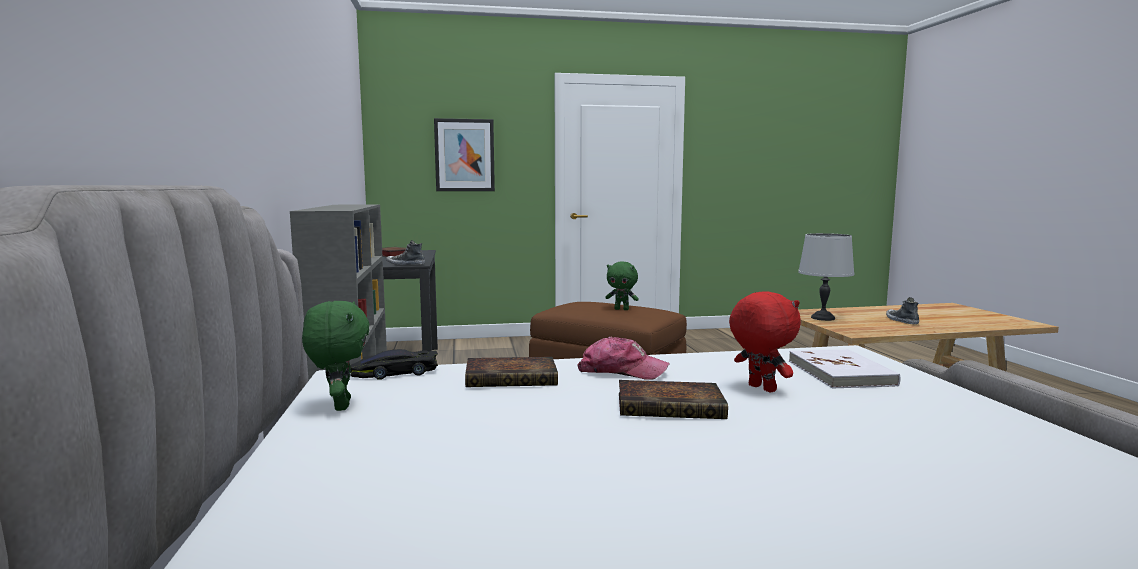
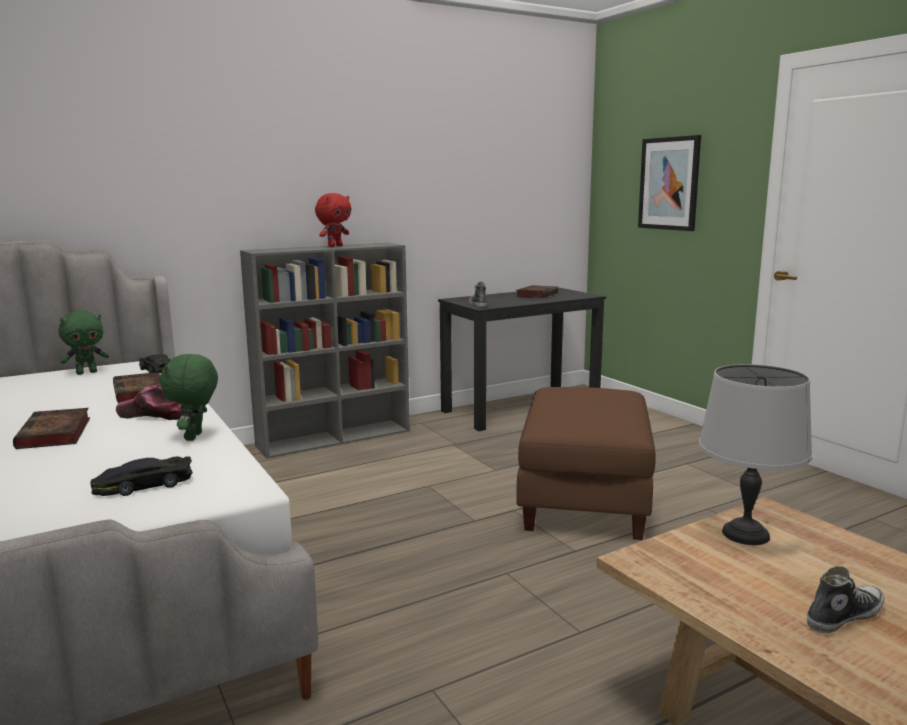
camera: 70 degrees right, 5 degrees up
cap [577,337,670,380] -> cap turned 105 degrees clockwise [116,384,181,420]
green plush toy [605,262,639,310] -> green plush toy moved to [160,354,218,441]
red plush toy [729,292,801,393] -> red plush toy moved to [315,193,351,247]
white book [789,349,900,388] -> black toy car [90,456,193,496]

